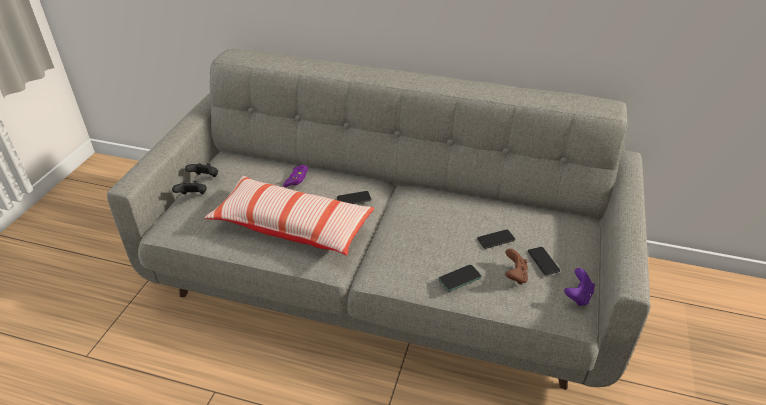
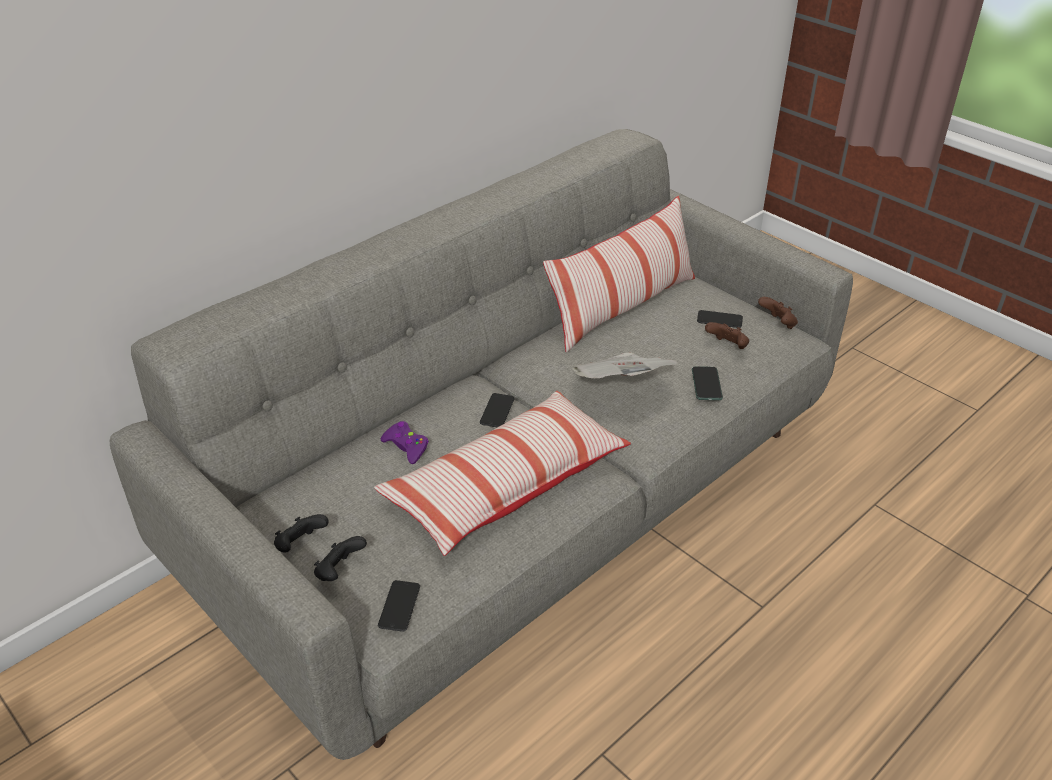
camera: 60 degrees left, 0 degrees up
phone [477,230,515,249] -> phone moved to [378,580,420,632]
purple game controller [564,268,595,306] -> brown game controller [758,297,798,329]
none -> pillow [543,196,695,353]
none -> newspaper [572,353,677,378]

